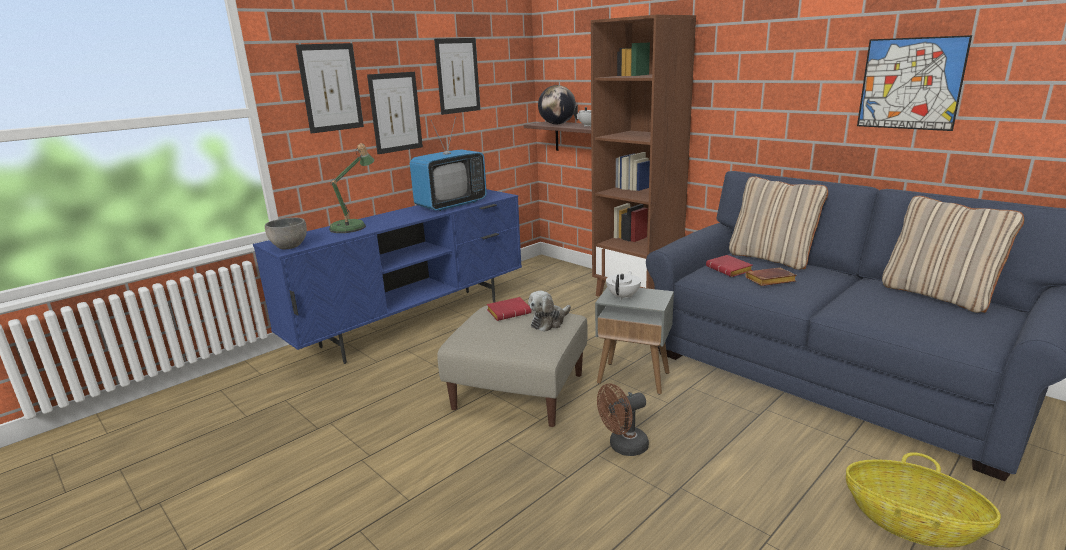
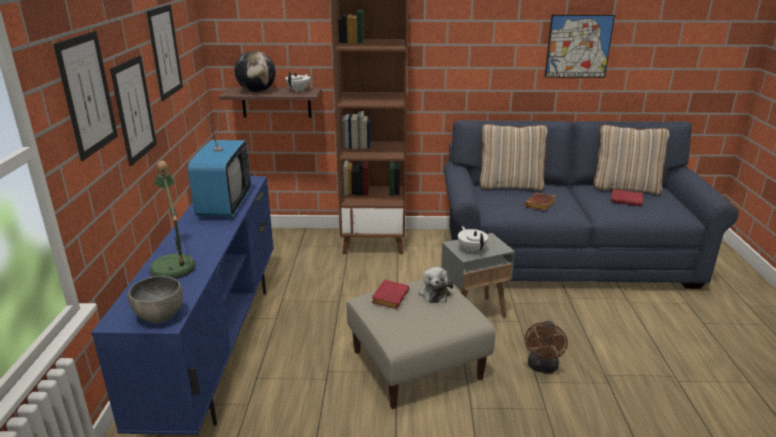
camera: 45 degrees left, 5 degrees up
red book [706,255,753,277] -> red book moved to [611,189,643,206]
basket [846,452,1001,547] -> none

